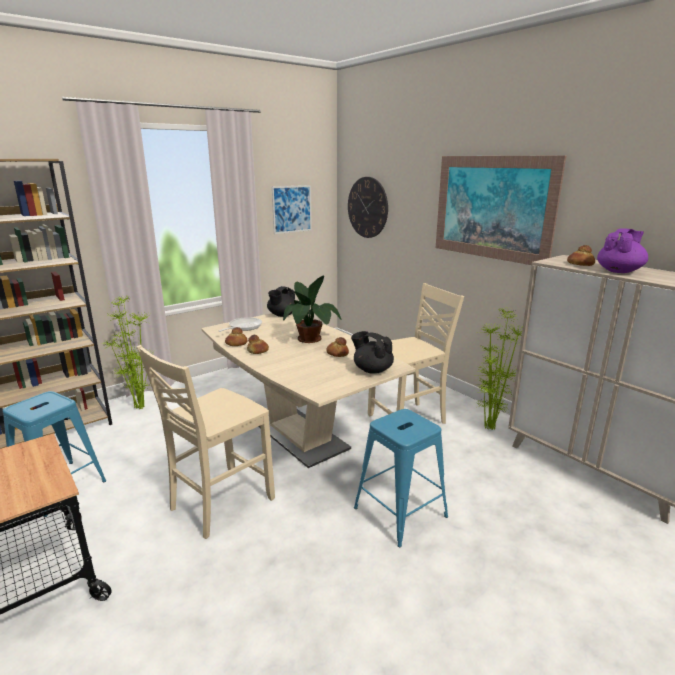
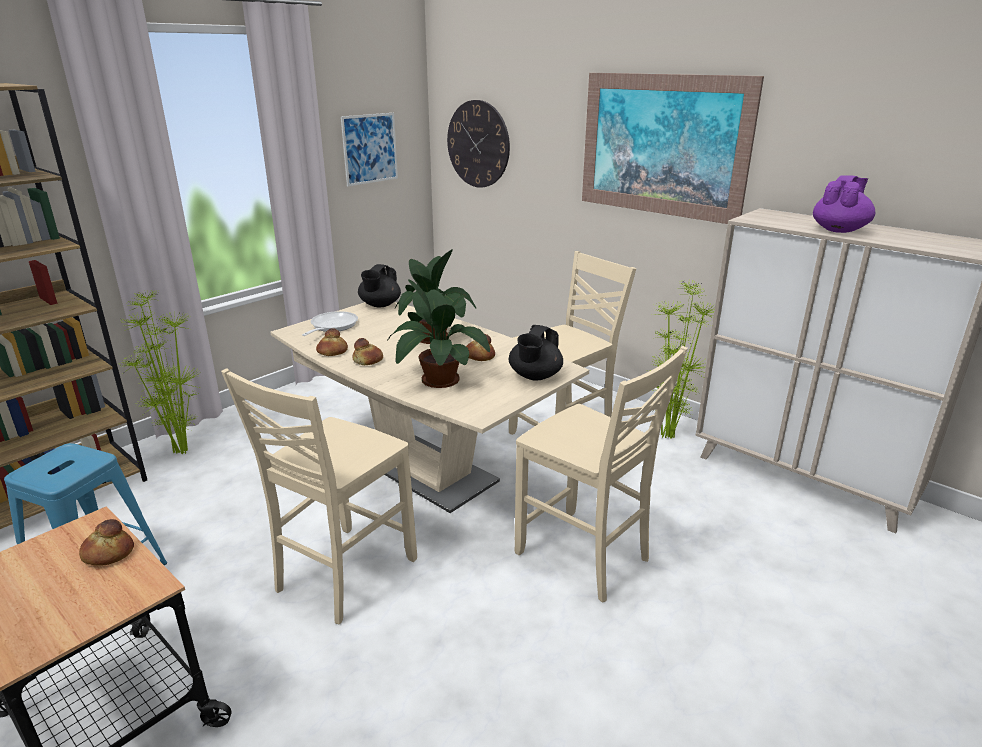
camera: 10 degrees left, 5 degrees up
black teapot [351,331,394,374] -> black teapot turned 90 degrees counterclockwise [509,325,563,380]
blue stool [354,409,448,547] -> beige chair [515,346,688,603]
bread [567,245,595,266] -> bread moved to [79,519,134,566]
none -> potted plant [387,279,490,388]

